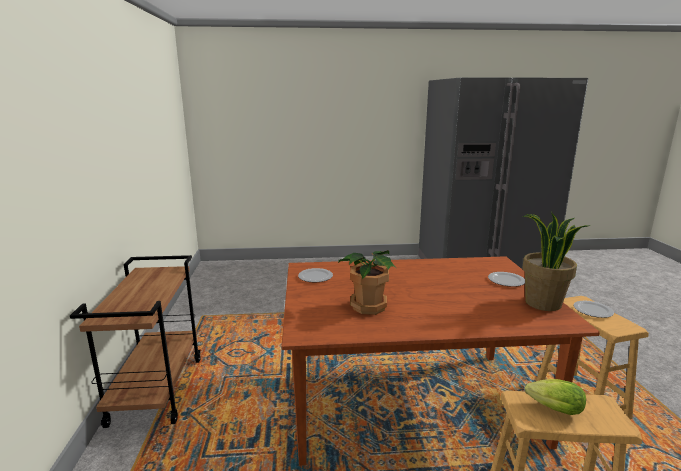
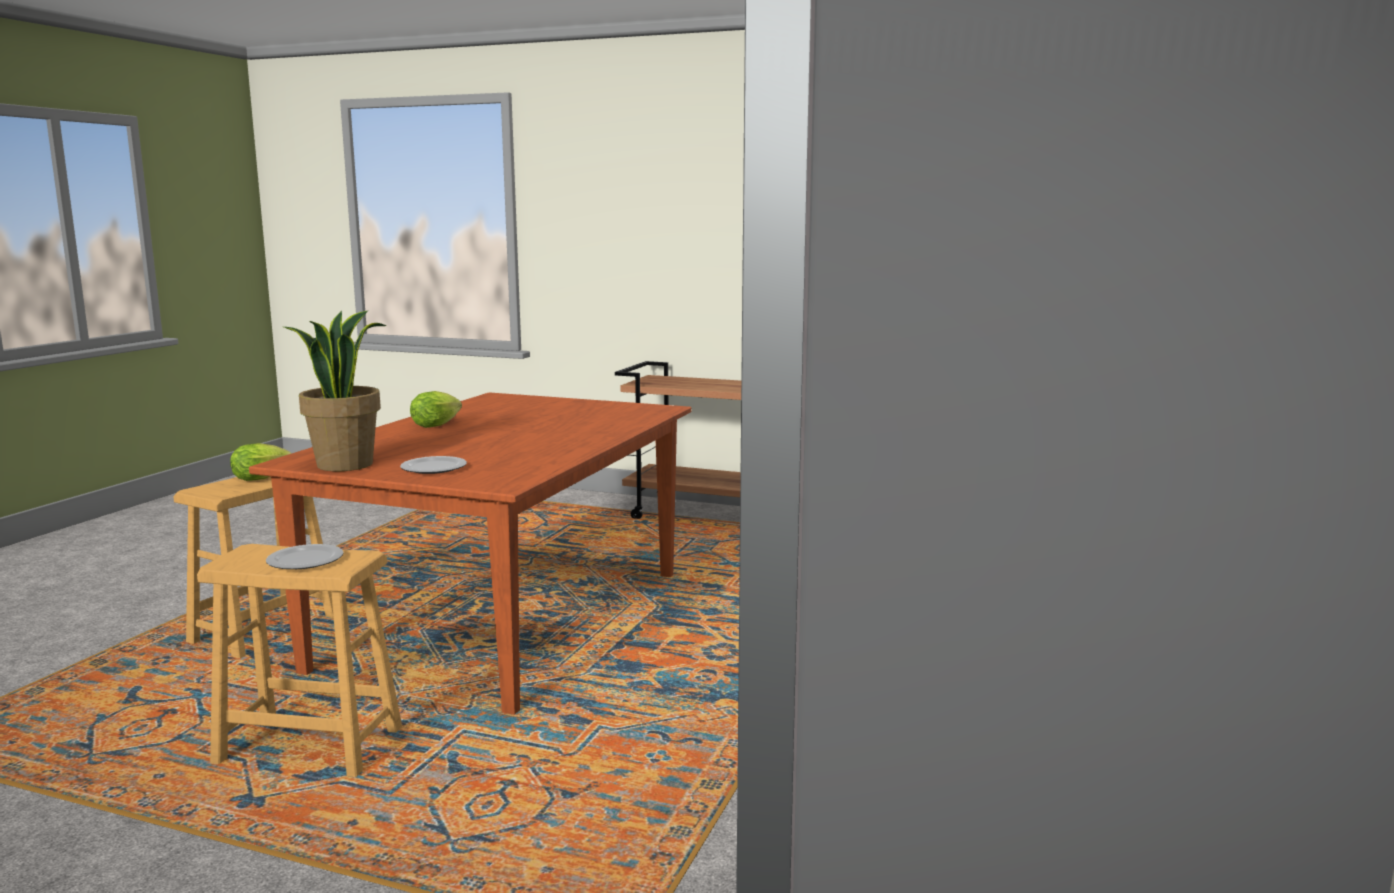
camera: 115 degrees right, 5 degrees down
plate [298,268,333,282] -> none
potted plant [338,250,396,315] -> none
none -> lettuce [410,391,462,428]

